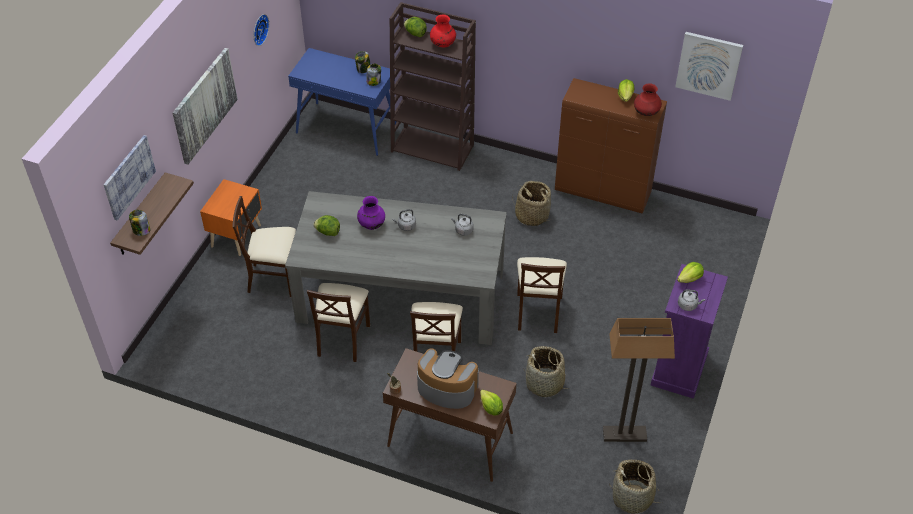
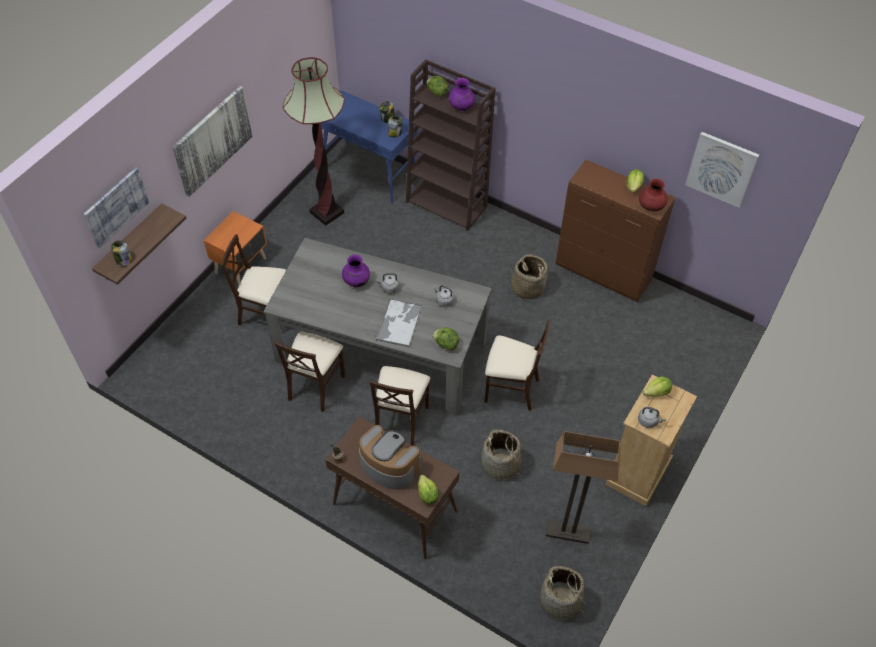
camera: 10 degrees right, 5 degrees up
wall clock [254,14,269,46] -> none
lettuce [313,215,340,236] -> lettuce moved to [432,328,459,350]
red vase [430,15,456,48] -> purple vase [449,78,475,111]
beige chair [517,257,567,333] -> beige chair turned 90 degrees counterclockwise [485,320,550,411]
purple dresser [651,264,728,399] -> beige dresser [605,375,697,506]
none -> floor lamp [283,57,345,226]
none -> tray [376,299,422,347]

